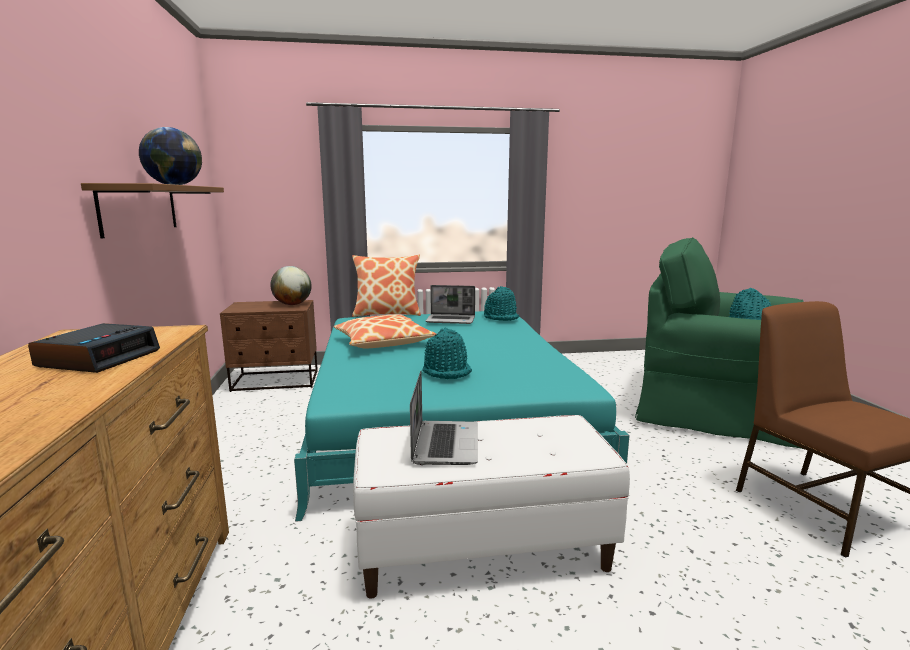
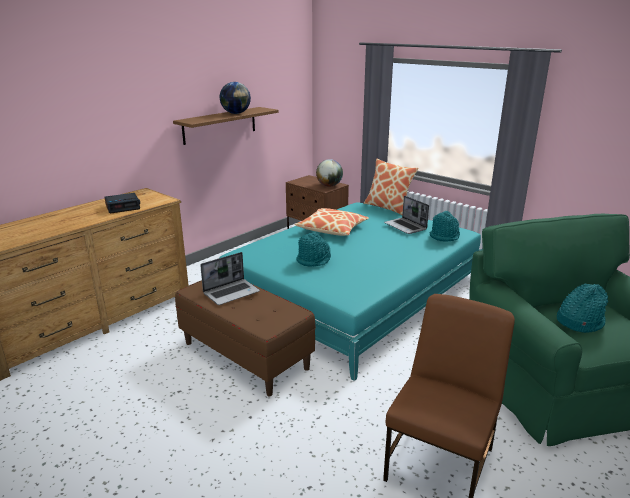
camera: 50 degrees right, 10 degrees up
white bench [353,415,630,599] -> brown bench [175,280,316,396]

